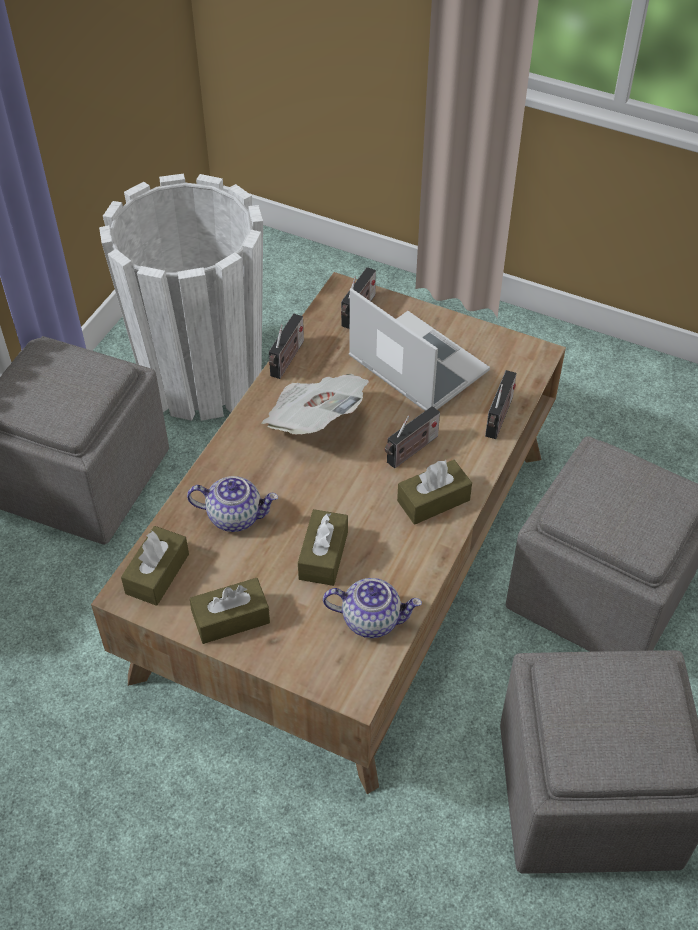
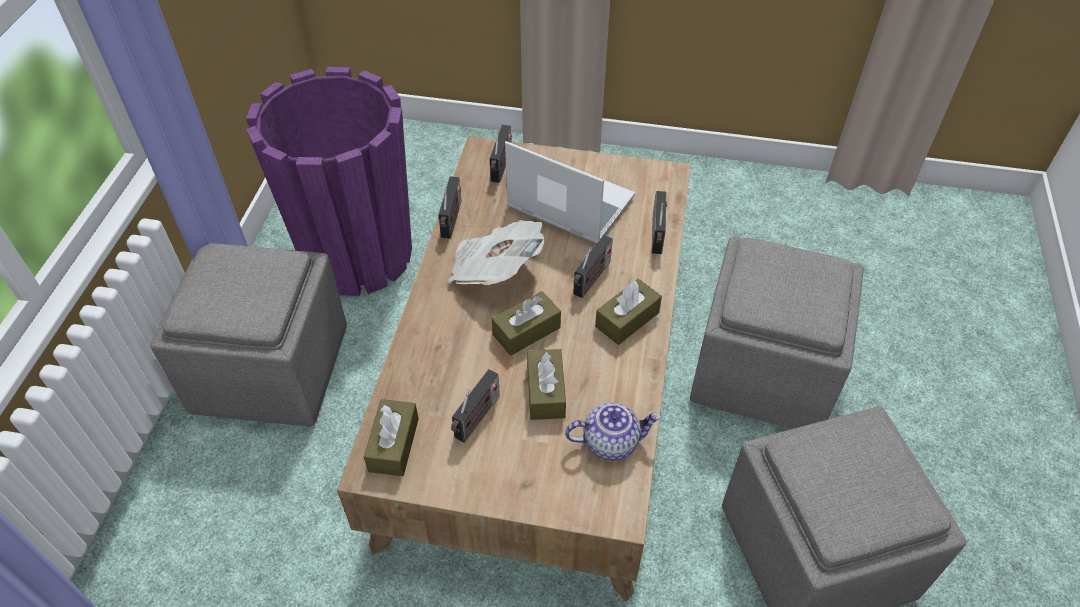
camera: 15 degrees left, 0 degrees up
white planter [99,174,263,421] -> purple planter [246,67,412,296]
teapot [187,476,278,532] -> none
brown tissue box [190,578,270,644] -> brown tissue box moved to [492,291,561,356]
none -> radio [451,369,500,443]

